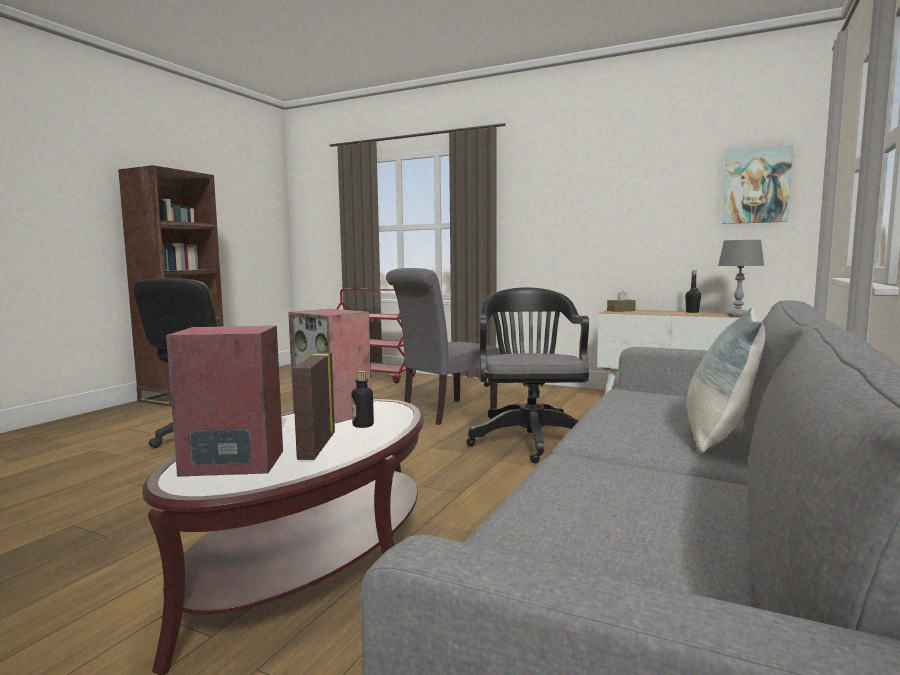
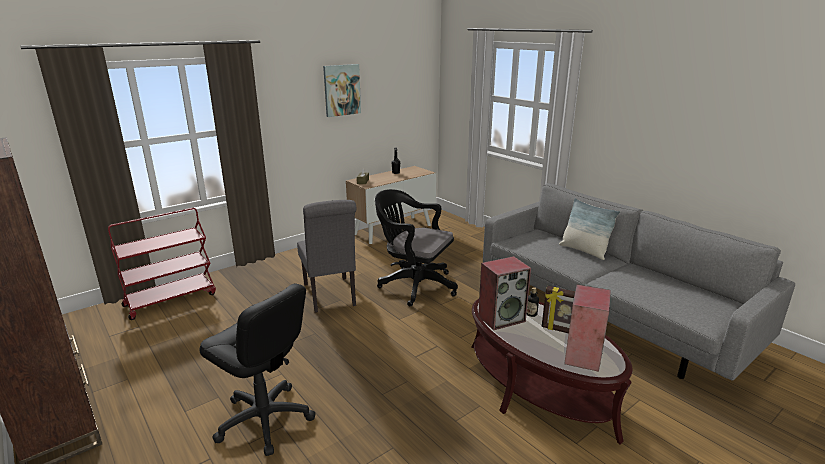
camera: 65 degrees left, 15 degrees up
grey table lamp [718,240,764,317] -> none
picture [722,144,793,224] -> picture moved to [323,64,361,117]

